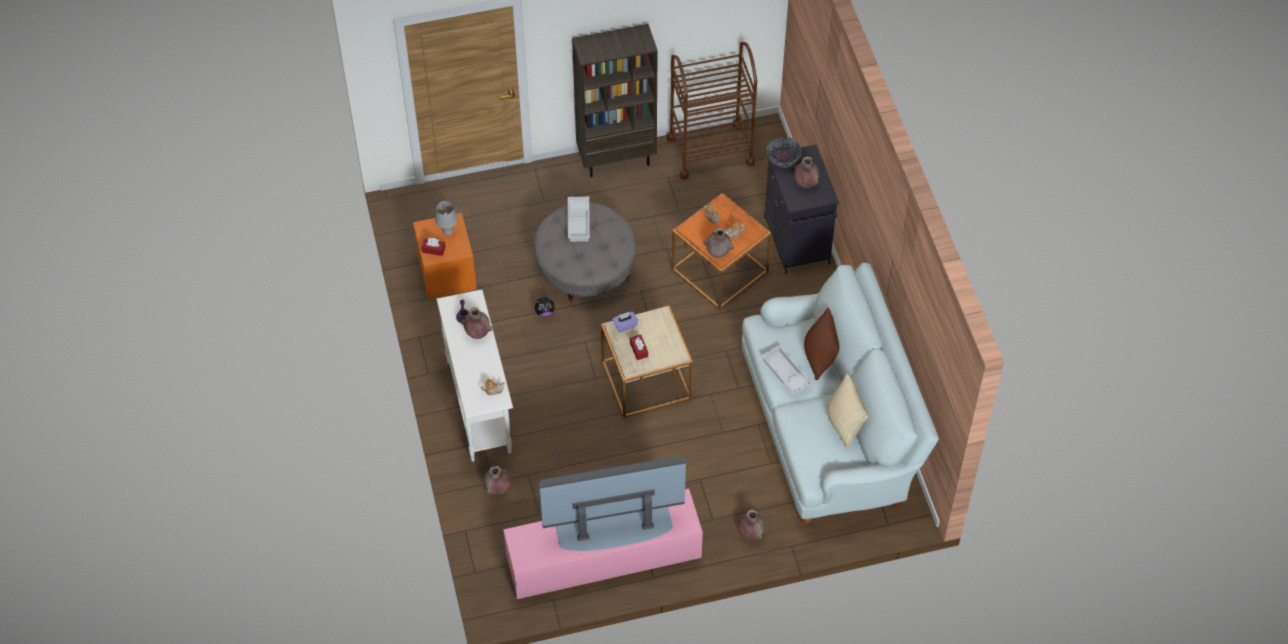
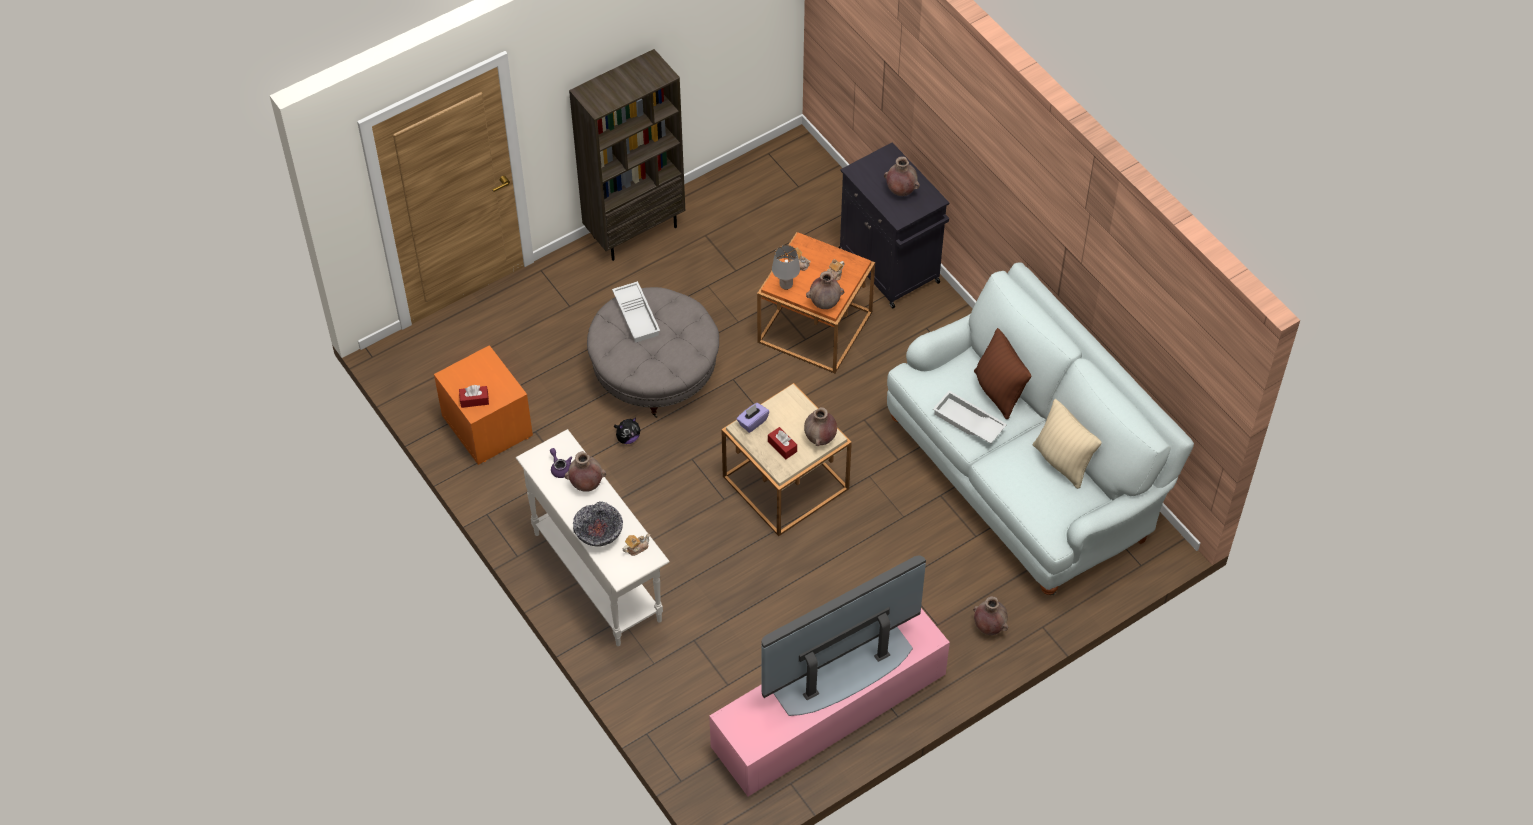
camera: 20 degrees left, 0 degrees up
grey table lamp [435,201,457,236] -> grey table lamp moved to [772,245,800,290]
brown vase [484,466,510,495] -> brown vase moved to [804,407,837,446]
brown cart [667,42,757,180] -> none
bowl [766,138,802,168] -> bowl moved to [573,501,623,546]

